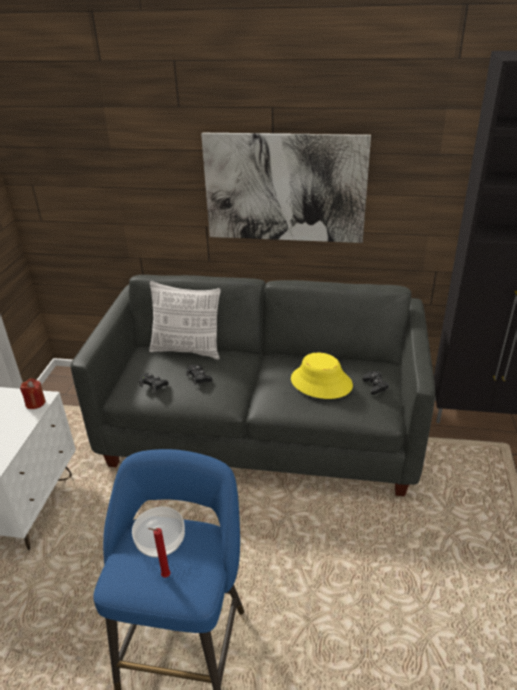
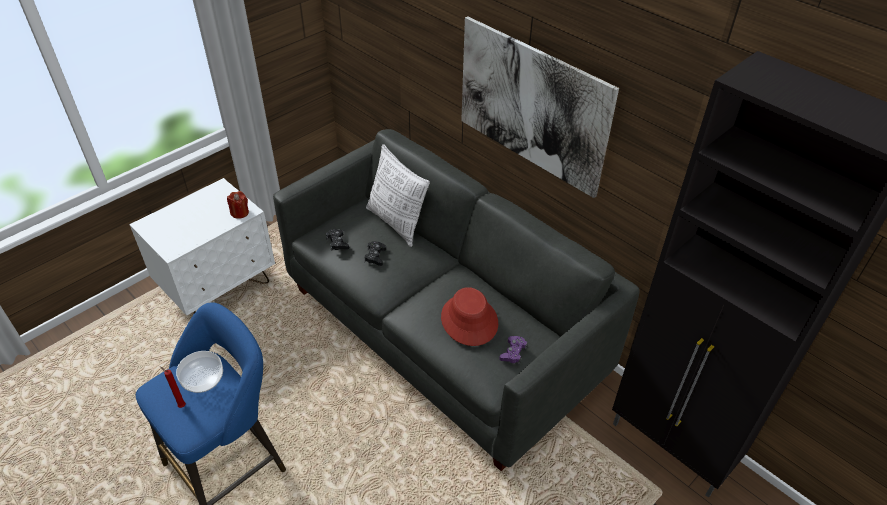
camera: 35 degrees right, 10 degrees up
yellow hat [291,352,353,399] -> red hat [441,287,498,346]
black game controller [363,371,389,395] -> purple game controller [499,336,527,364]

